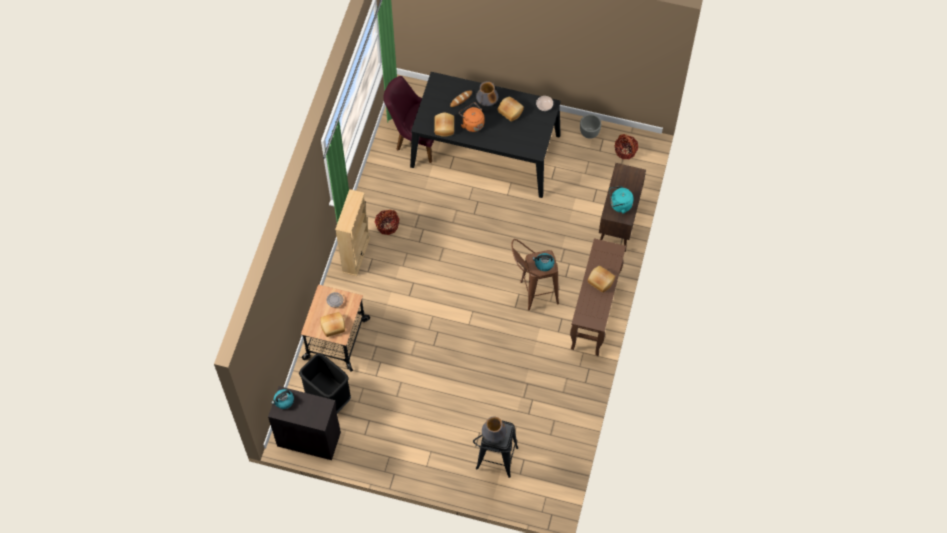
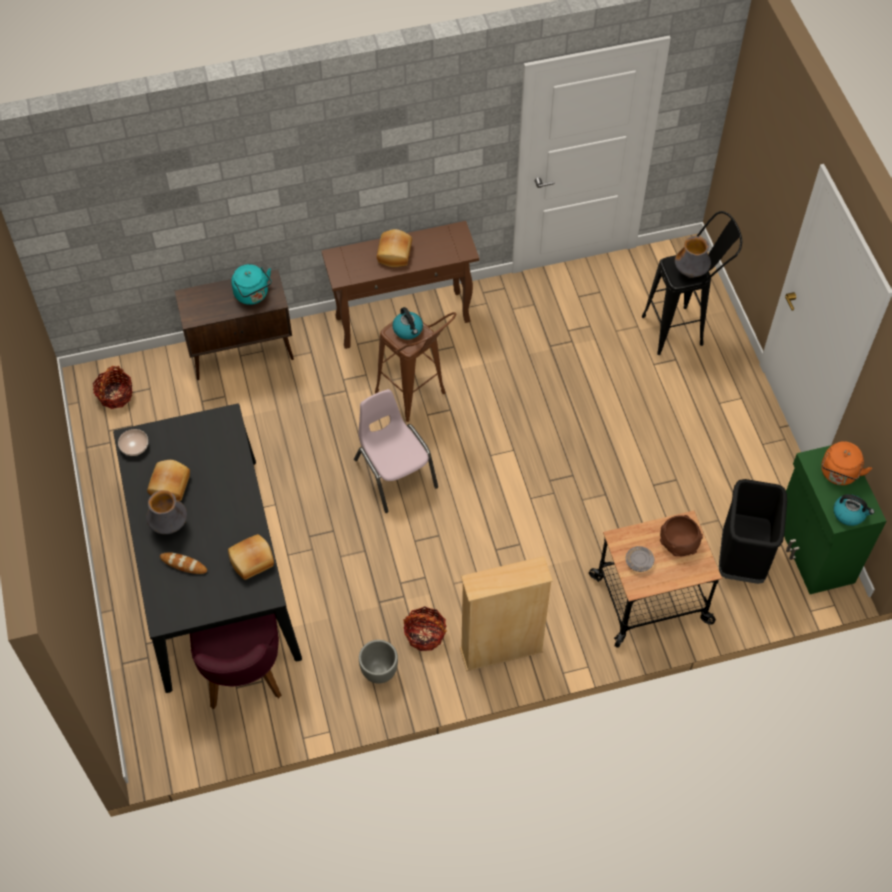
camera: 120 degrees left, 5 degrees down
black cabinet [268,386,341,460] -> green cabinet [784,441,886,594]
bread [320,312,345,337] -> brown bowl [660,515,703,556]
orange kettle [459,103,484,132] -> orange kettle moved to [821,441,872,485]
grey planter [580,114,601,139] -> grey planter moved to [359,640,398,684]
none -> pink chair [354,389,438,513]

